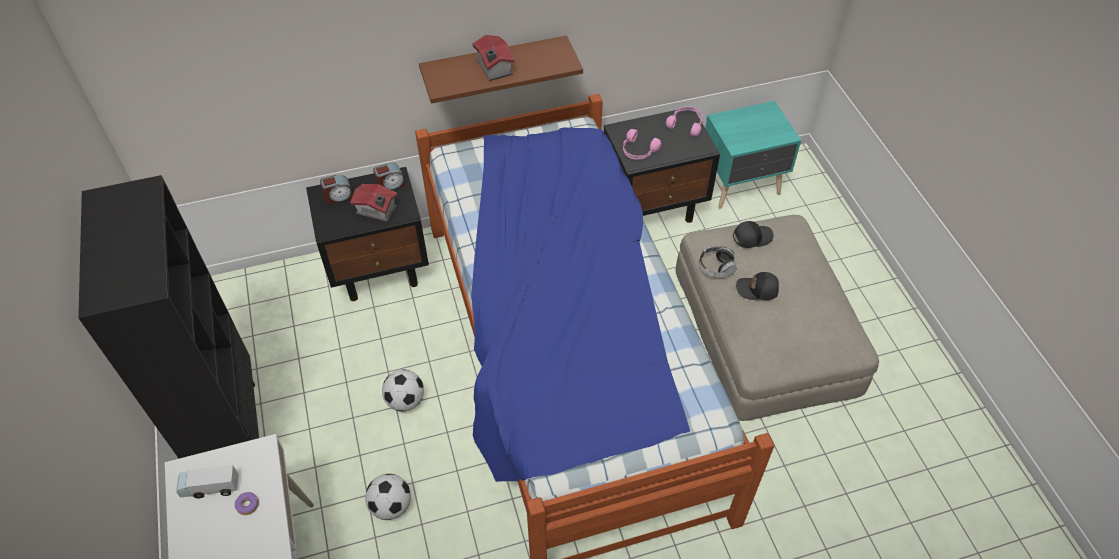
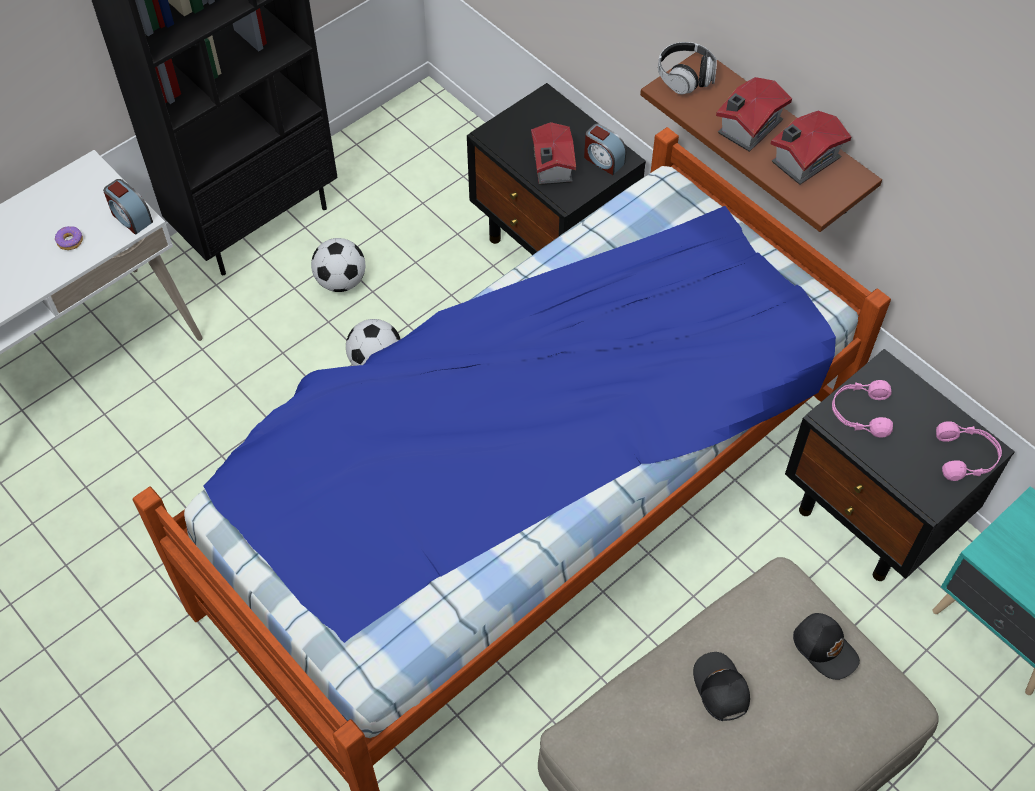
camera: 65 degrees right, 5 degrees up
toy truck [176,465,239,499] -> none
alarm clock [320,175,353,205] -> alarm clock moved to [103,179,153,235]
football [365,474,411,520] -> football moved to [311,238,366,292]
headphones [699,246,737,278] -> headphones moved to [658,42,717,94]
none -> toy house [771,111,851,185]

